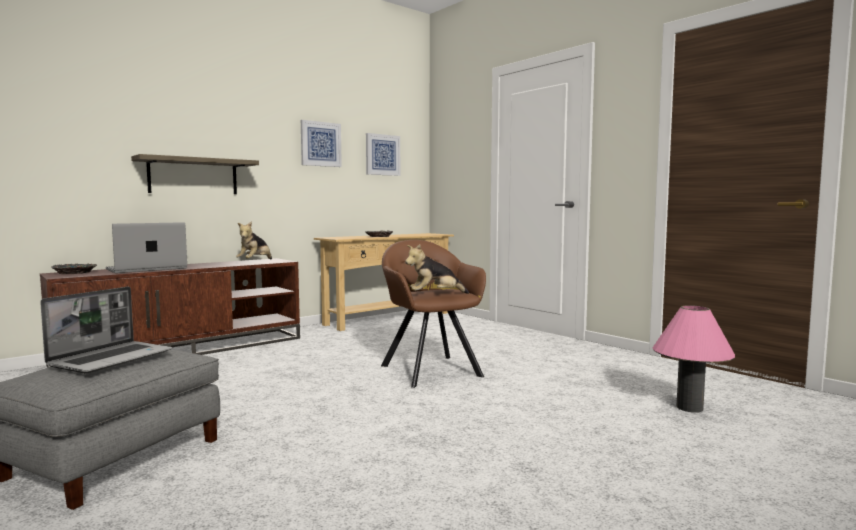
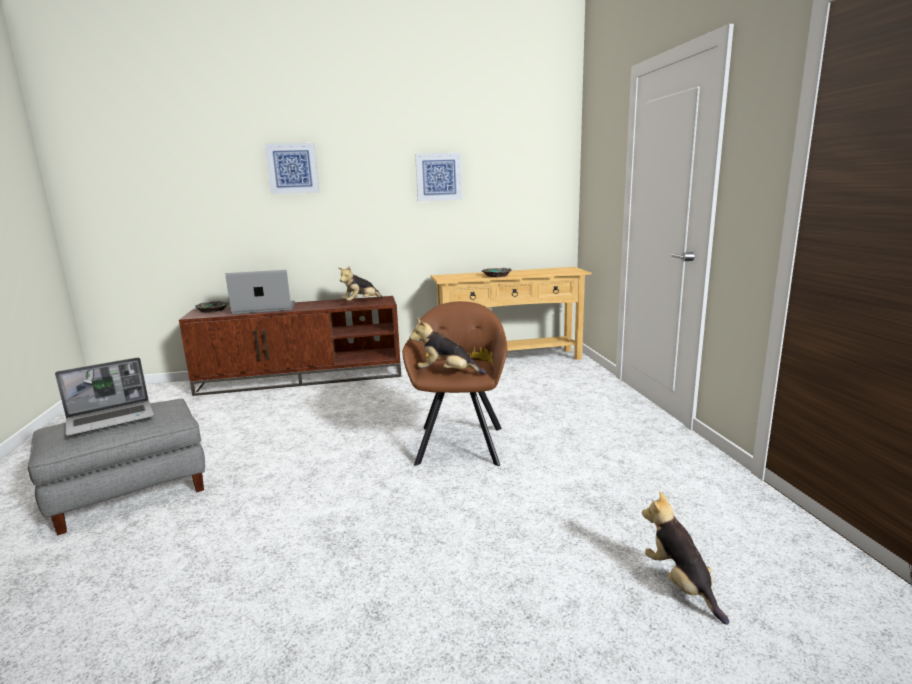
camera: 30 degrees right, 10 degrees up
shelf [131,154,259,194] -> none
picture [366,133,400,176] -> picture moved to [265,143,320,194]
pink table lamp [653,305,735,413] -> plush toy [642,491,729,625]

